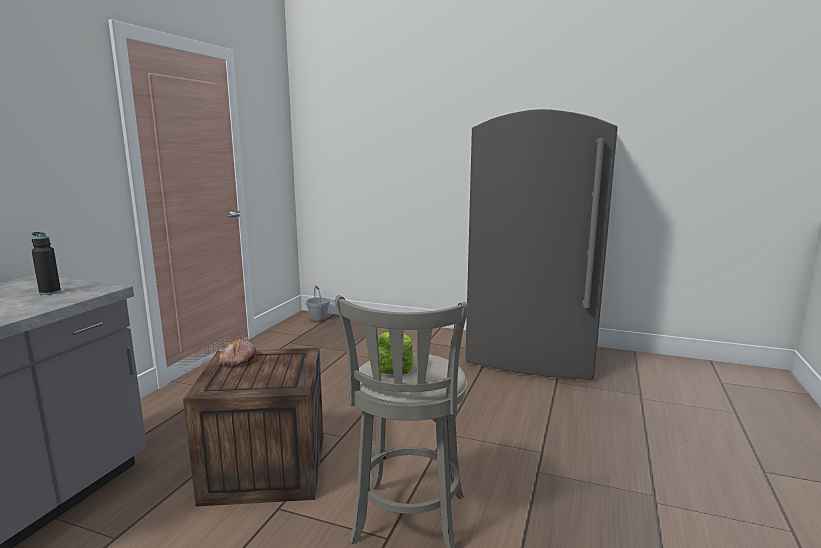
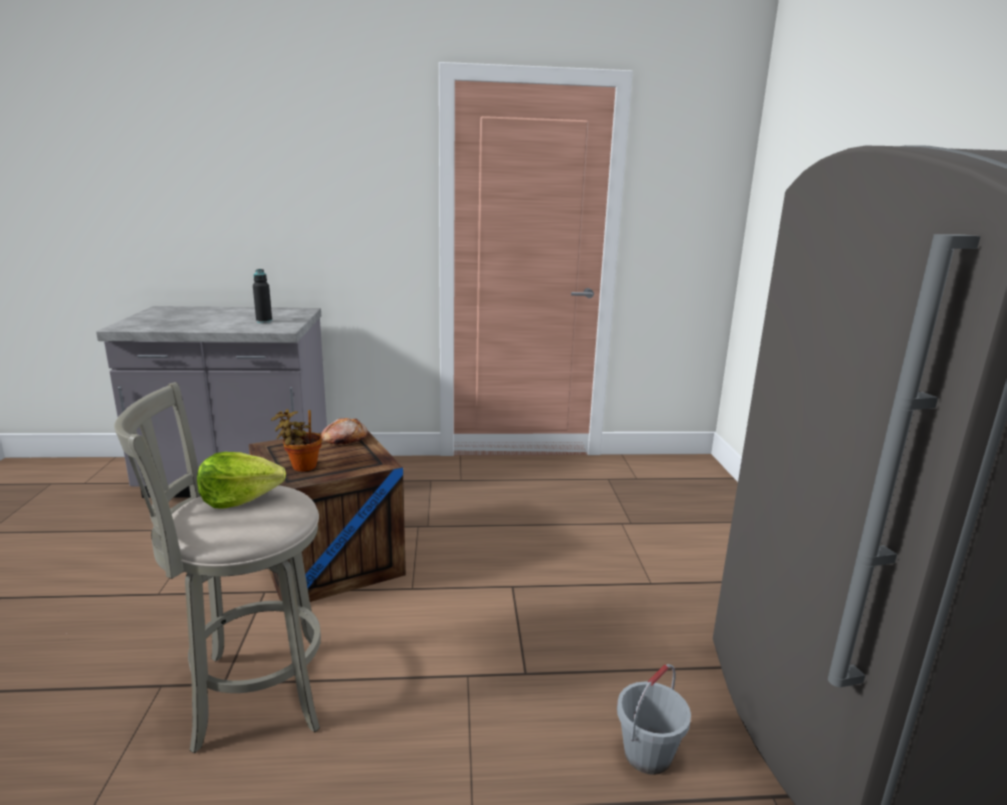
camera: 65 degrees right, 5 degrees up
grey bucket [306,286,330,322] -> grey bucket moved to [617,664,691,775]
none -> potted plant [271,409,322,472]

